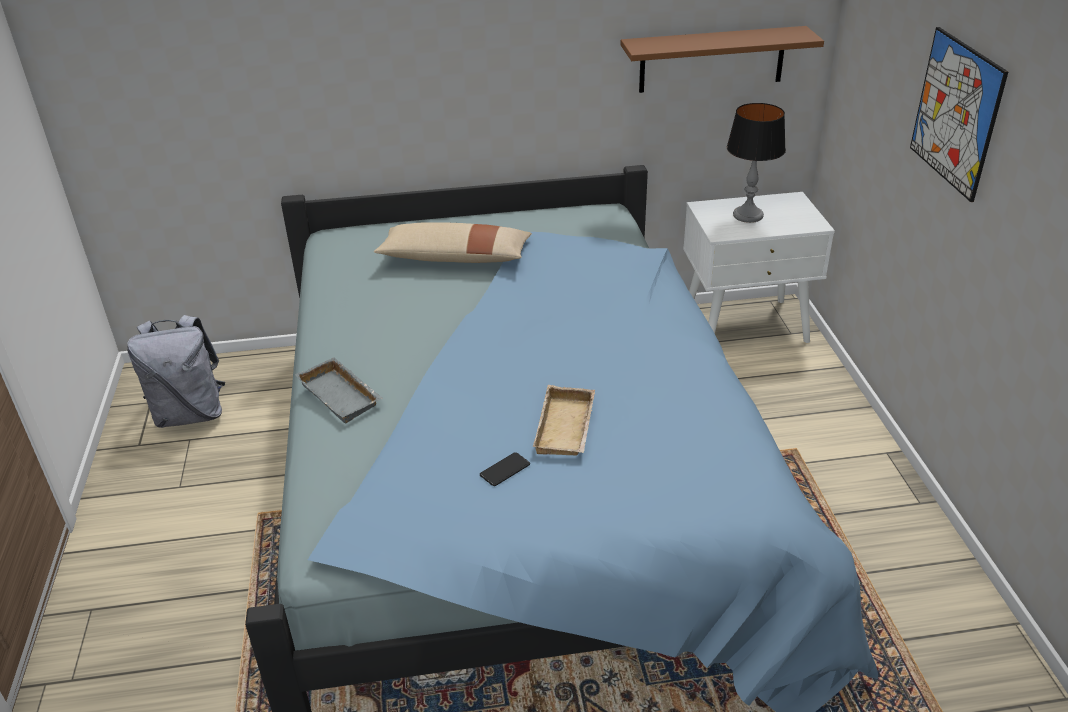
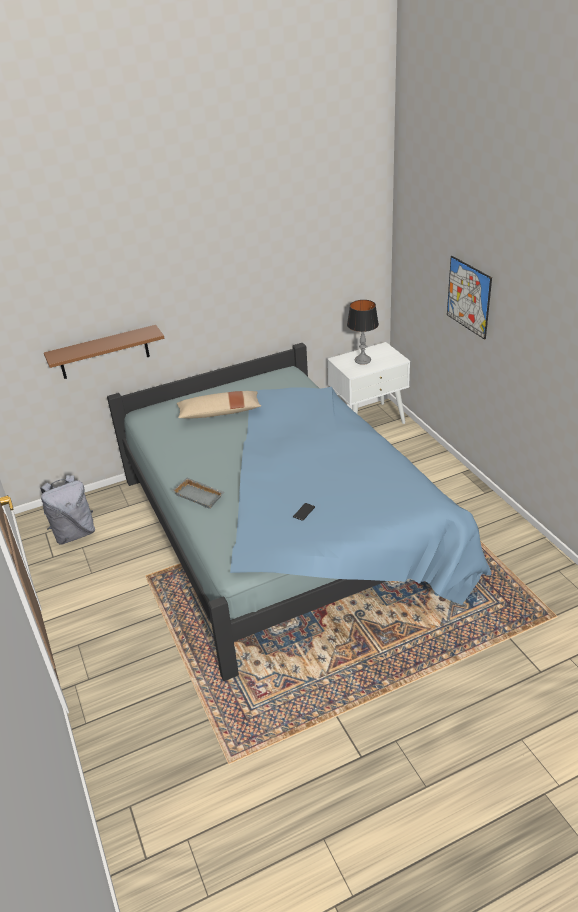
camera: 15 degrees left, 0 degrees up
beige tray [533,385,595,456] -> none
brown shelf [620,26,824,93] -> brown shelf moved to [44,325,164,379]

